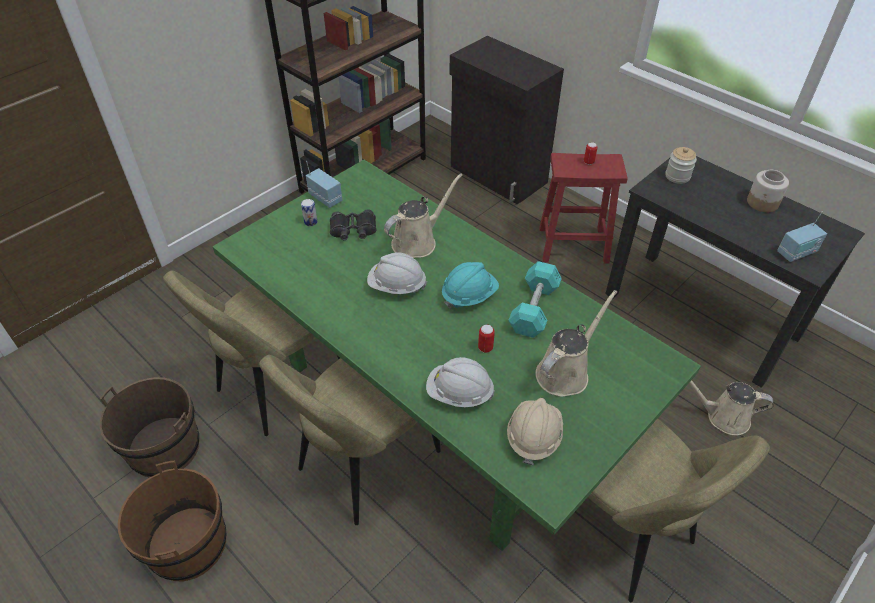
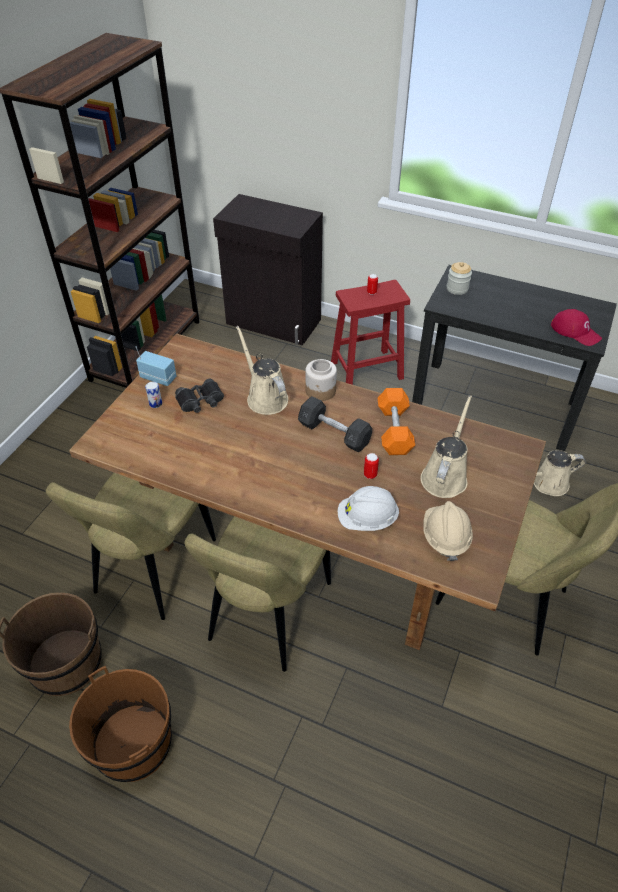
camera: 20 degrees left, 0 degrees up
green dining table [213,160,701,551] -> brown dining table [69,334,546,650]
white hard hat [367,252,427,294] -> none
beige watering can [384,173,463,258] -> beige watering can turned 60 degrees counterclockwise [236,326,288,415]
turquoise hard hat [442,262,499,309] -> grey dumbbell [298,396,372,453]
turquoise dumbbell [508,261,562,338] -> orange dumbbell [378,388,415,455]
jar [747,170,789,212] -> jar moved to [305,359,337,401]
radio [777,211,827,262] -> red cap [551,309,602,346]

